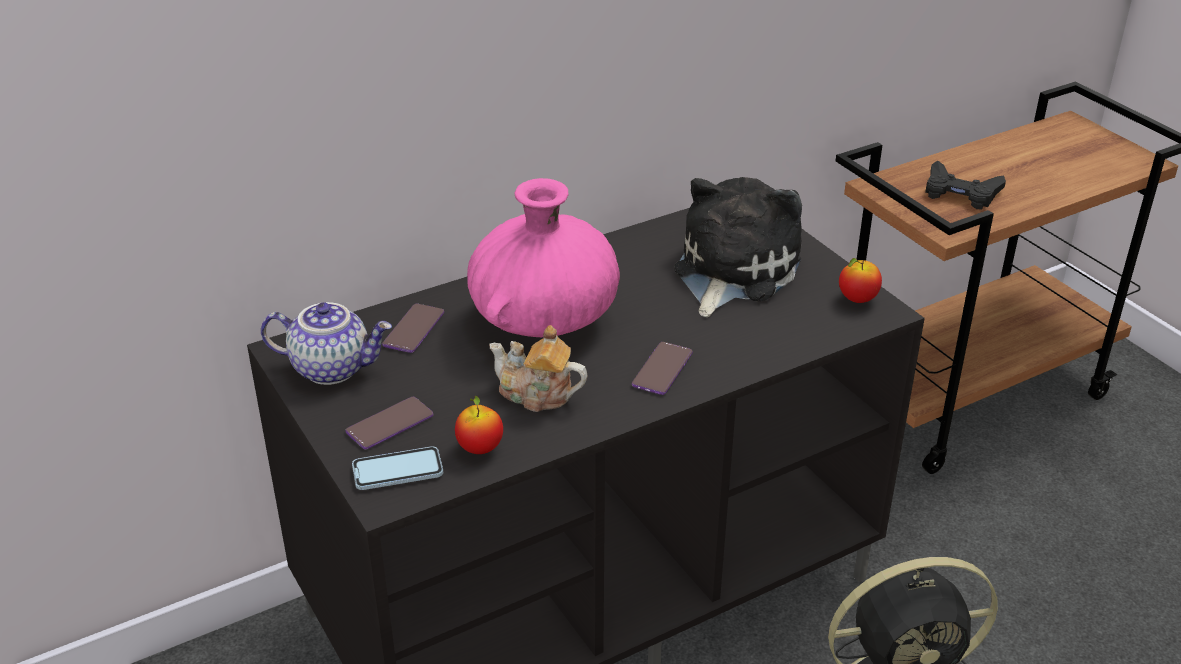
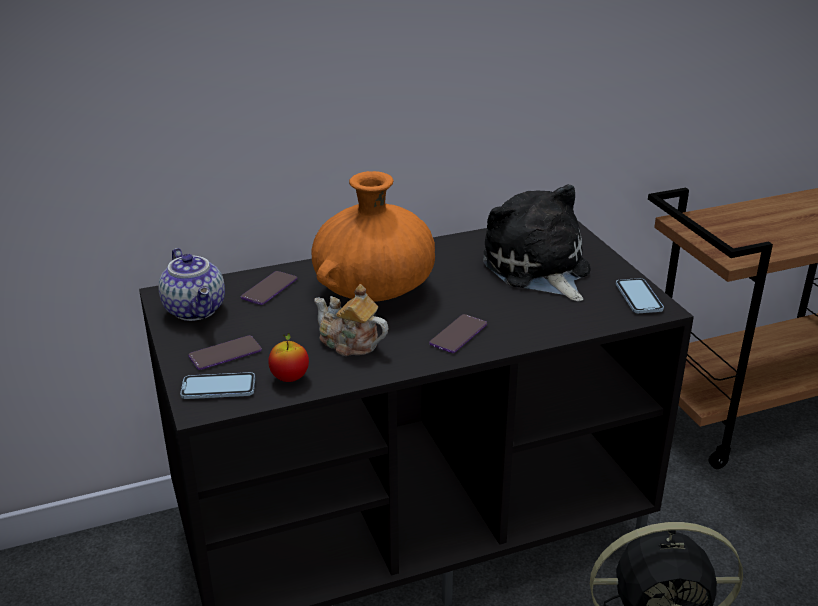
camera: 10 degrees right, 5 degrees down
teapot [261,302,392,385] -> teapot turned 45 degrees clockwise [158,248,225,321]
pink vase [467,178,620,337] -> orange vase [311,171,435,302]
plush toy [674,177,802,317] -> plush toy turned 60 degrees counterclockwise [483,184,591,301]
apple [839,258,882,303] -> phone [616,278,664,313]
black game controller [925,161,1006,209] -> none

